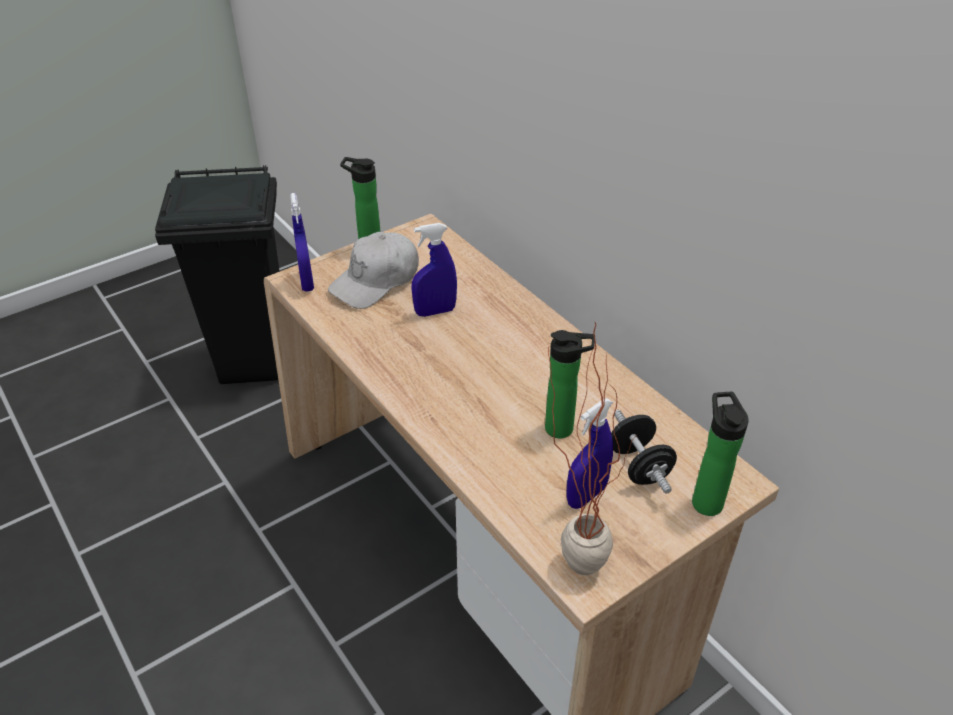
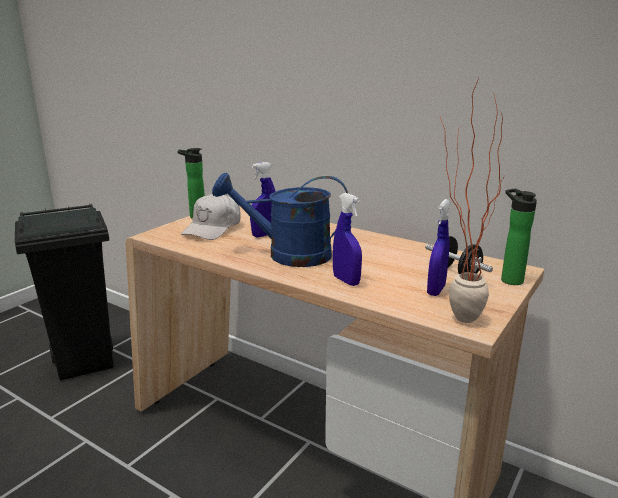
camera: 20 degrees left, 20 degrees down
blue spray bottle [290,193,314,291] -> blue spray bottle moved to [333,193,362,286]
bottle [545,330,595,438] -> none
none -> blue watering can [212,173,348,267]

